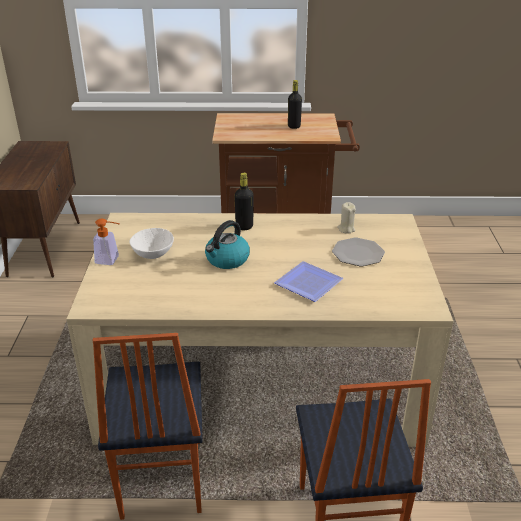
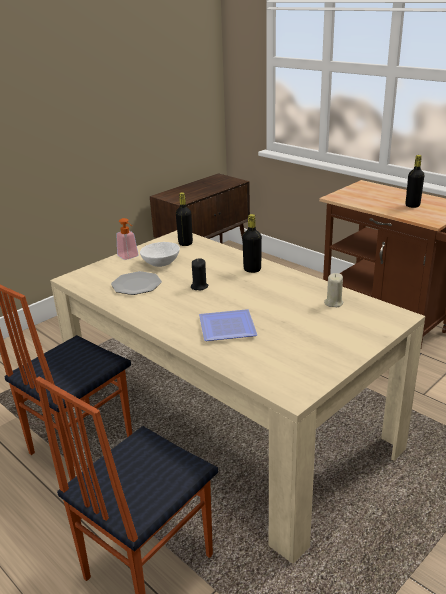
camera: 45 degrees right, 5 degrees down
kettle [205,220,250,269] -> black candle [191,258,208,290]
plate [332,238,385,266] -> plate moved to [111,271,162,295]
none -> black bottle [176,192,193,246]

